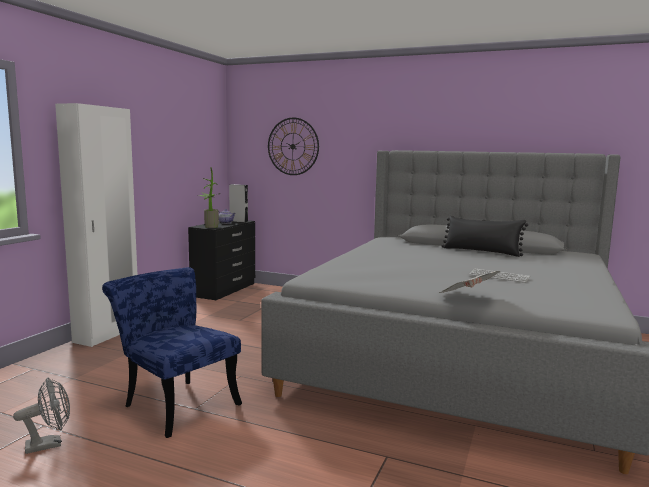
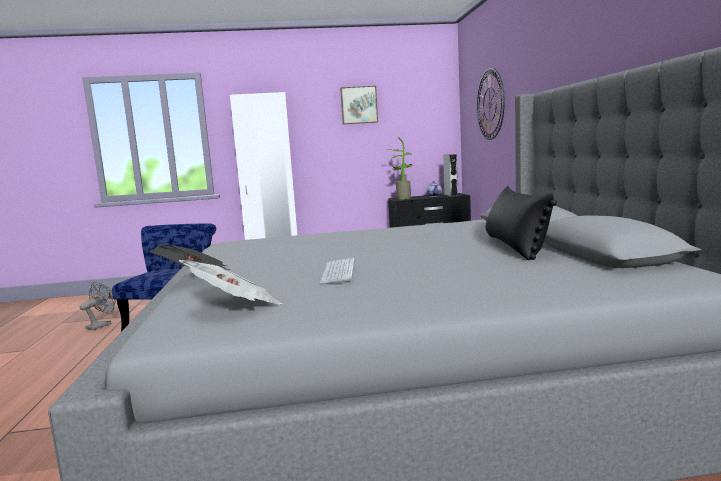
camera: 60 degrees right, 0 degrees up
grey fan [13,378,70,454] -> grey fan turned 90 degrees counterclockwise [80,282,116,330]
none -> newspaper [179,260,282,304]
none -> picture [340,86,378,124]

